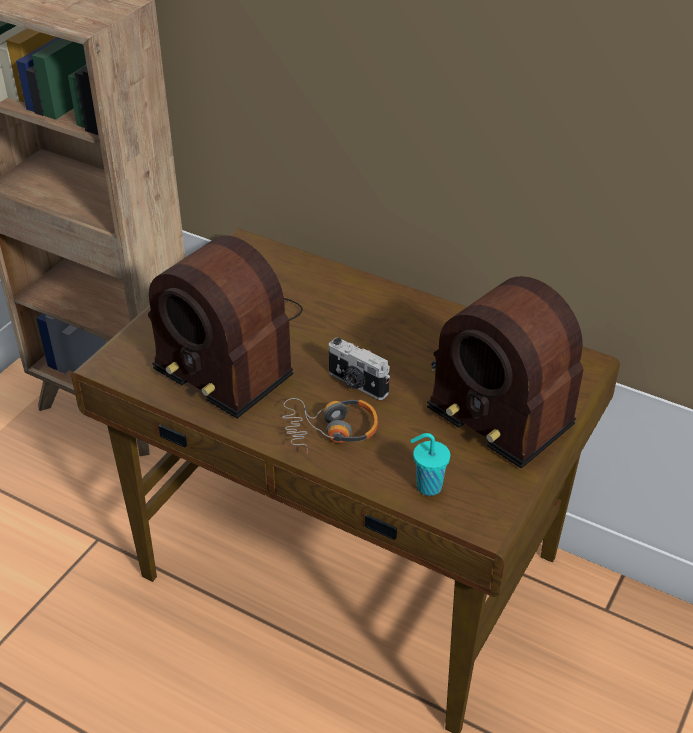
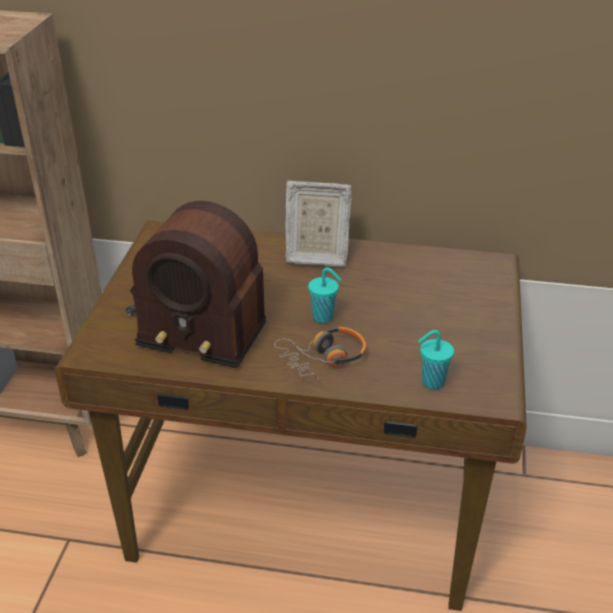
camera: 20 degrees left, 5 degrees down
camera [329,338,390,400] -> turquoise cup [308,267,342,323]
radio [427,276,583,469] -> none
none -> picture frame [285,181,352,267]

